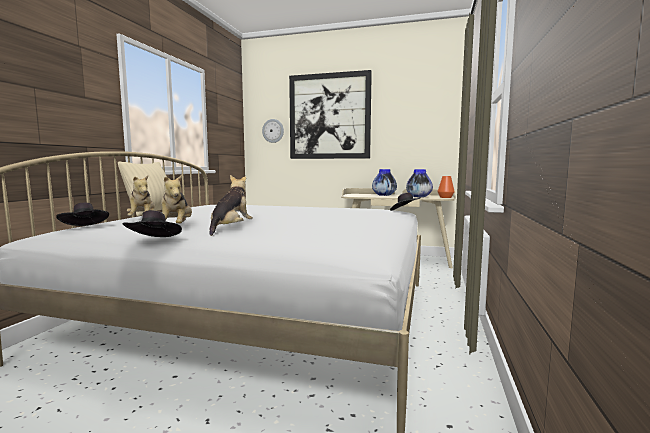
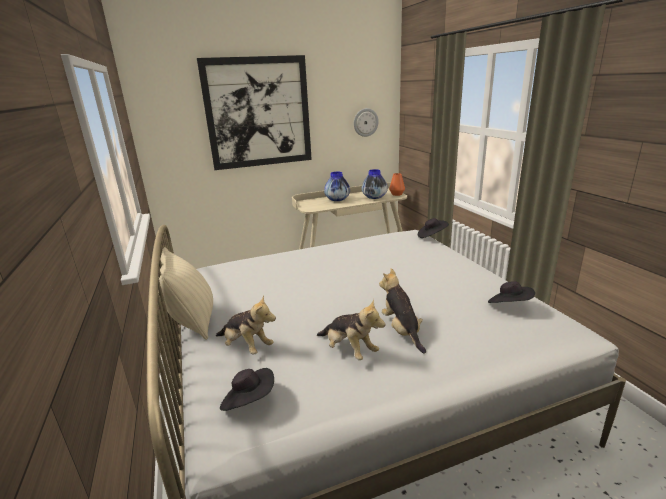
camera: 35 degrees left, 15 degrees up
black hat [122,211,182,237] -> black hat moved to [488,281,535,303]
wall clock [262,119,284,143] -> wall clock moved to [354,108,379,137]

